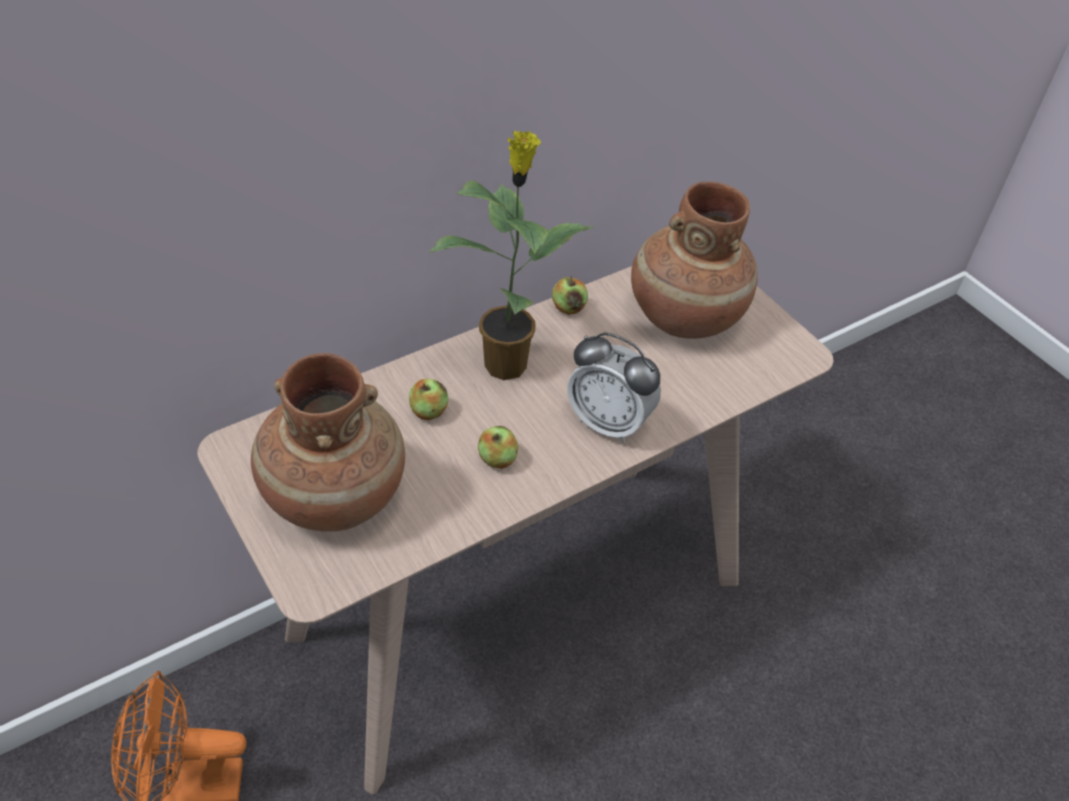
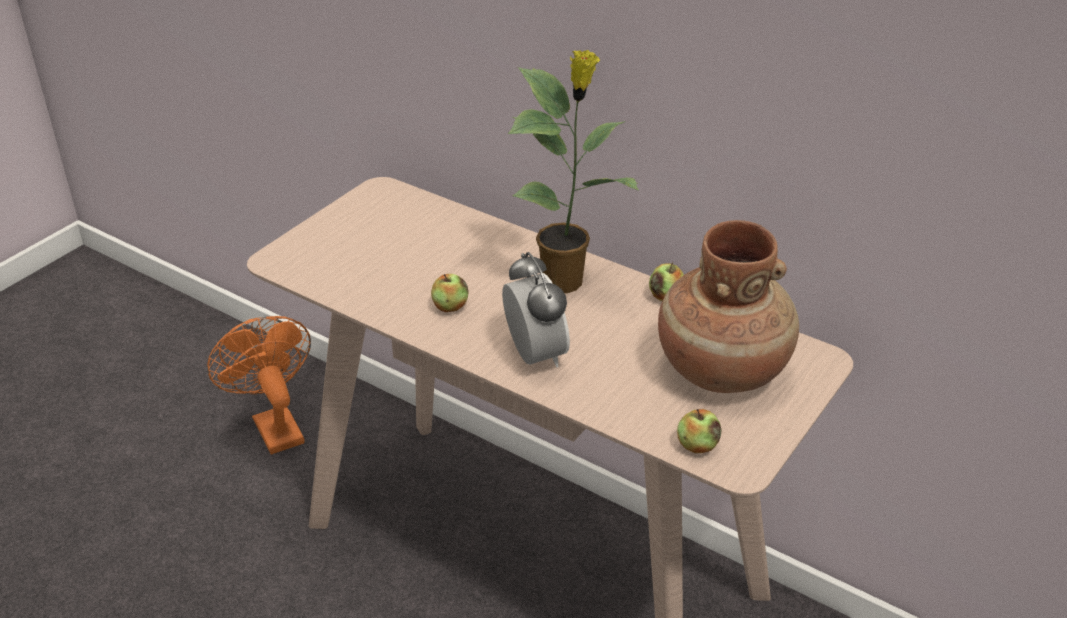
camera: 70 degrees right, 10 degrees down
brown vase [251,353,405,532] -> none
apple [409,379,448,420] -> apple moved to [677,409,722,454]
alarm clock [567,332,661,443] -> alarm clock turned 150 degrees clockwise [502,252,570,367]

